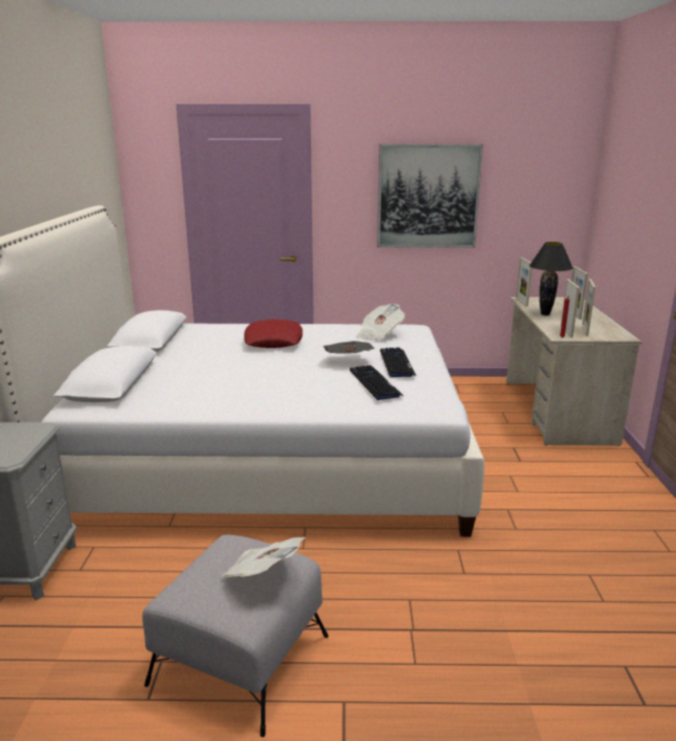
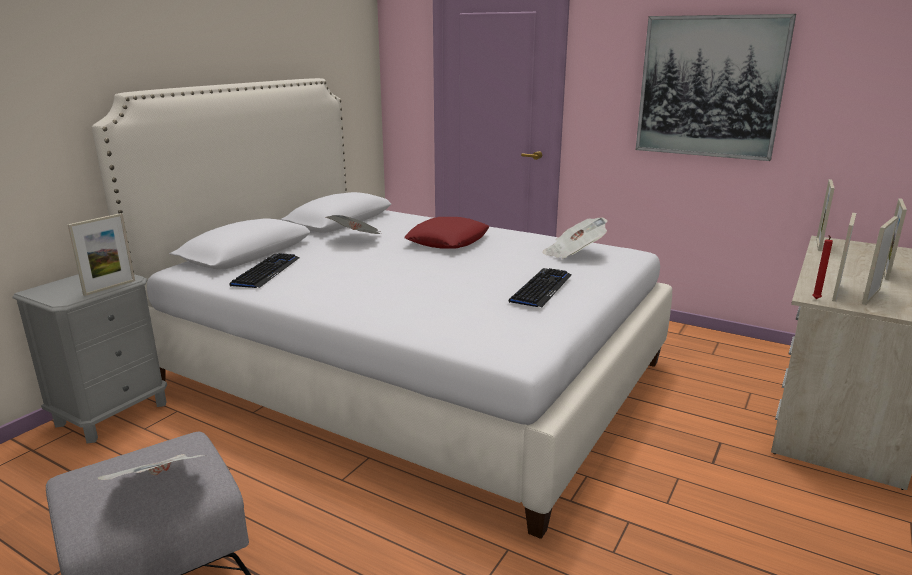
camera: 30 degrees right, 0 degrees up
newspaper [323,341,374,354] -> newspaper moved to [326,215,382,234]
keyboard [350,365,404,400] -> keyboard moved to [229,253,300,288]
black table lamp [529,242,573,315] -> none
none -> picture frame [68,213,135,296]

